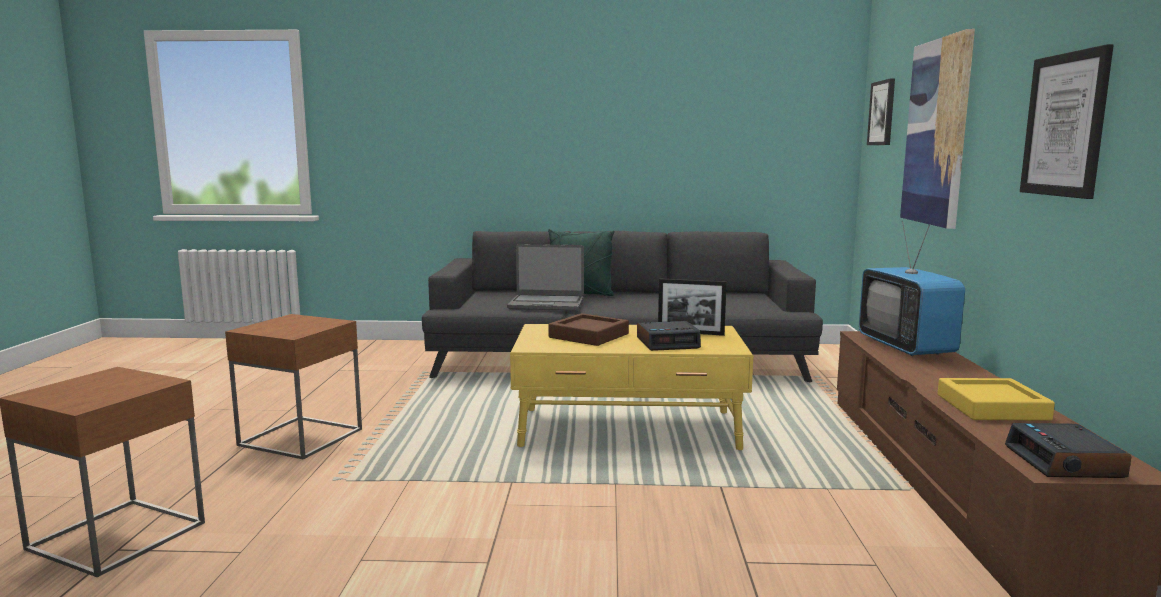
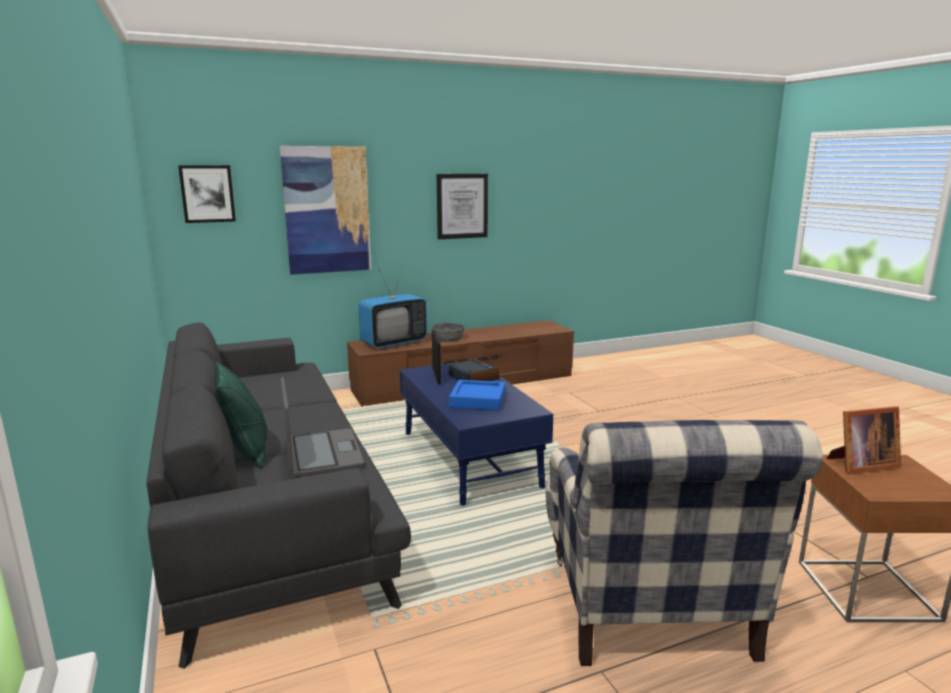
camera: 115 degrees left, 5 degrees up
brown side table [225,314,362,459] -> armchair [546,420,823,666]
yellow coffee table [510,324,754,450] -> blue coffee table [400,362,554,506]
brown tray [548,313,629,346] -> blue tray [449,380,505,410]
yellow tray [938,378,1055,421] -> none
alarm clock [1005,423,1131,478] -> none
none -> grey bowl [432,322,464,342]
none -> picture frame [827,406,901,474]

